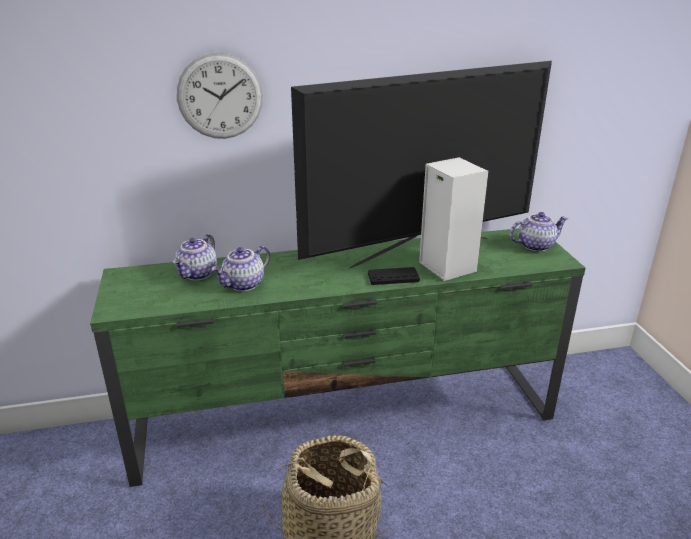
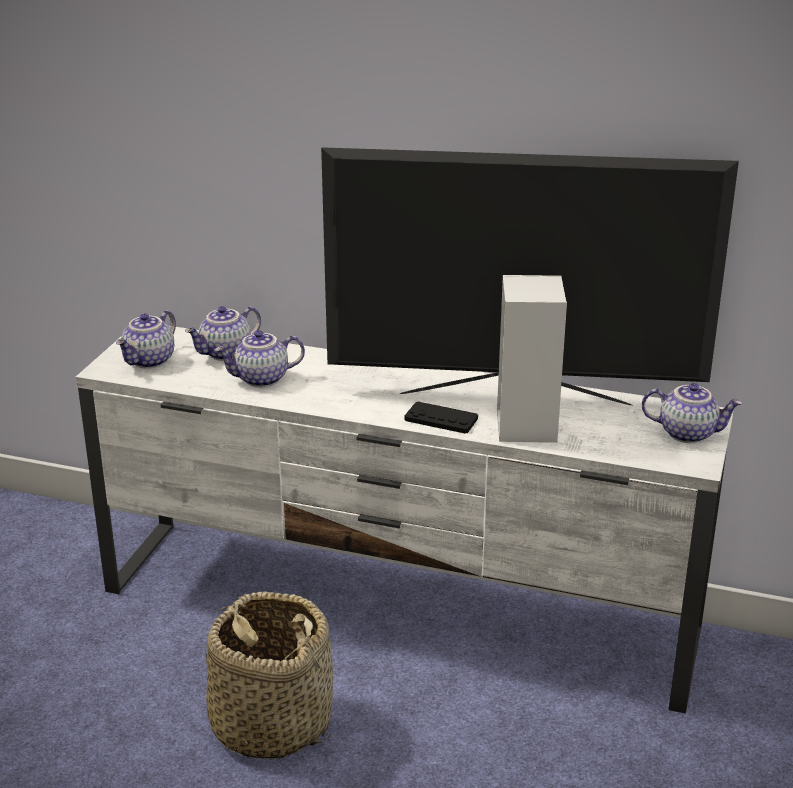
camera: 30 degrees right, 0 degrees up
green tv stand [90,228,585,487] -> white tv stand [76,326,734,714]
wall clock [177,53,263,139] -> none
none -> teapot [116,310,176,369]

